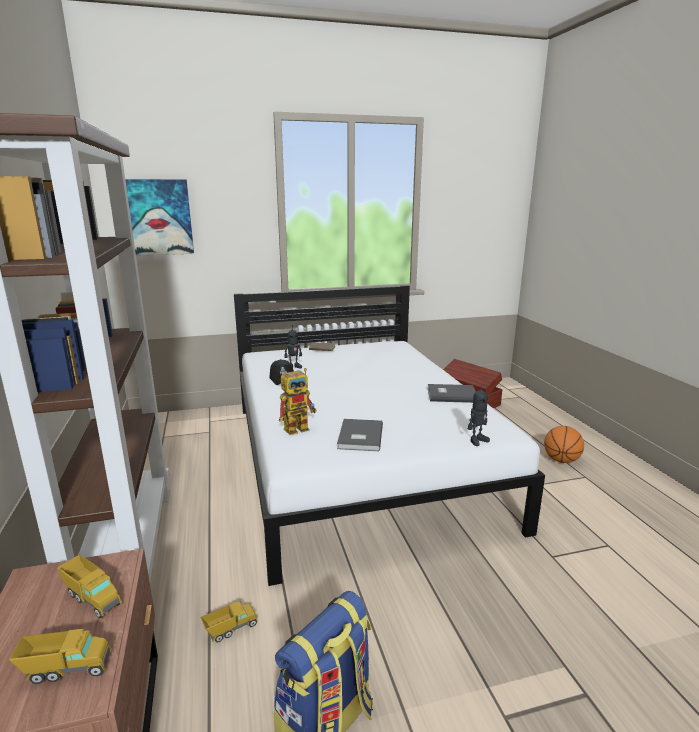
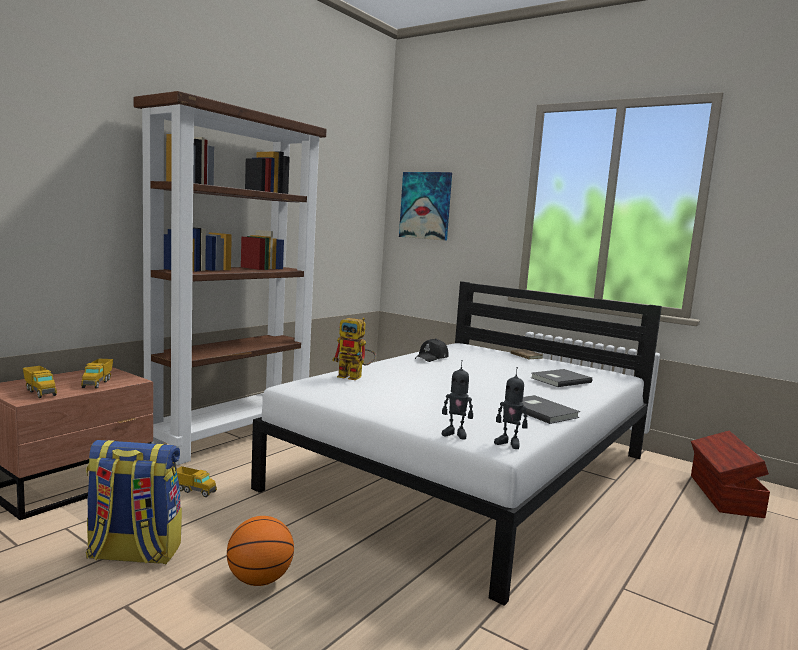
camera: 50 degrees right, 10 degrees down
toy robot [284,328,302,368] -> toy robot moved to [494,367,528,449]
grey book [337,419,383,451] -> grey book moved to [530,369,593,387]
basketball [544,426,584,463] -> basketball moved to [227,516,294,586]

